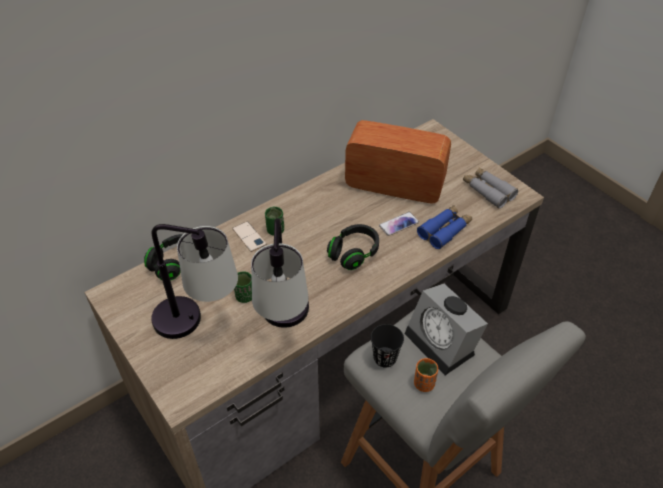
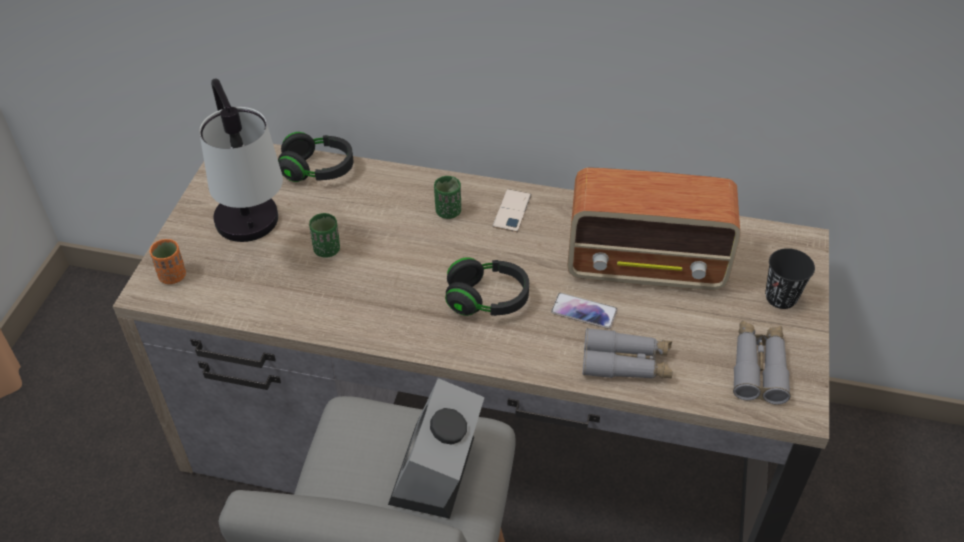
camera: 50 degrees right, 0 degrees up
phone [232,221,267,252] -> phone moved to [493,189,532,232]
table lamp [251,218,309,328] -> none
radio [345,120,451,204] -> radio turned 120 degrees clockwise [567,167,740,290]
black cup [371,324,404,368] -> black cup moved to [765,248,815,309]
orange cup [414,358,438,392] -> orange cup moved to [150,239,186,284]
blue binoculars [417,205,472,249] -> grey binoculars [583,328,673,379]

